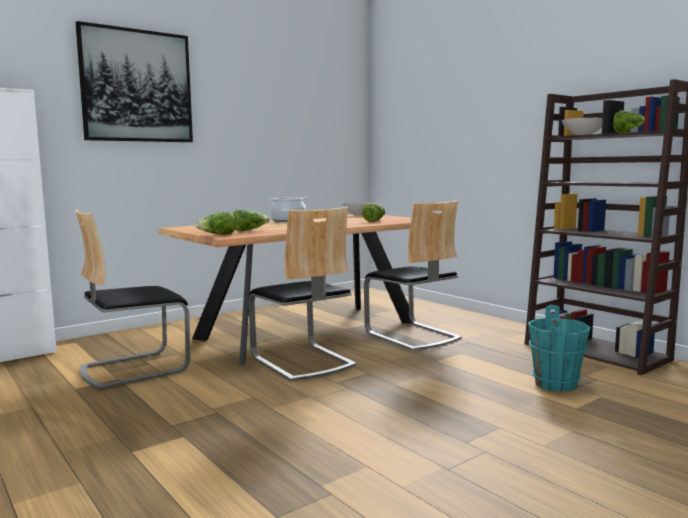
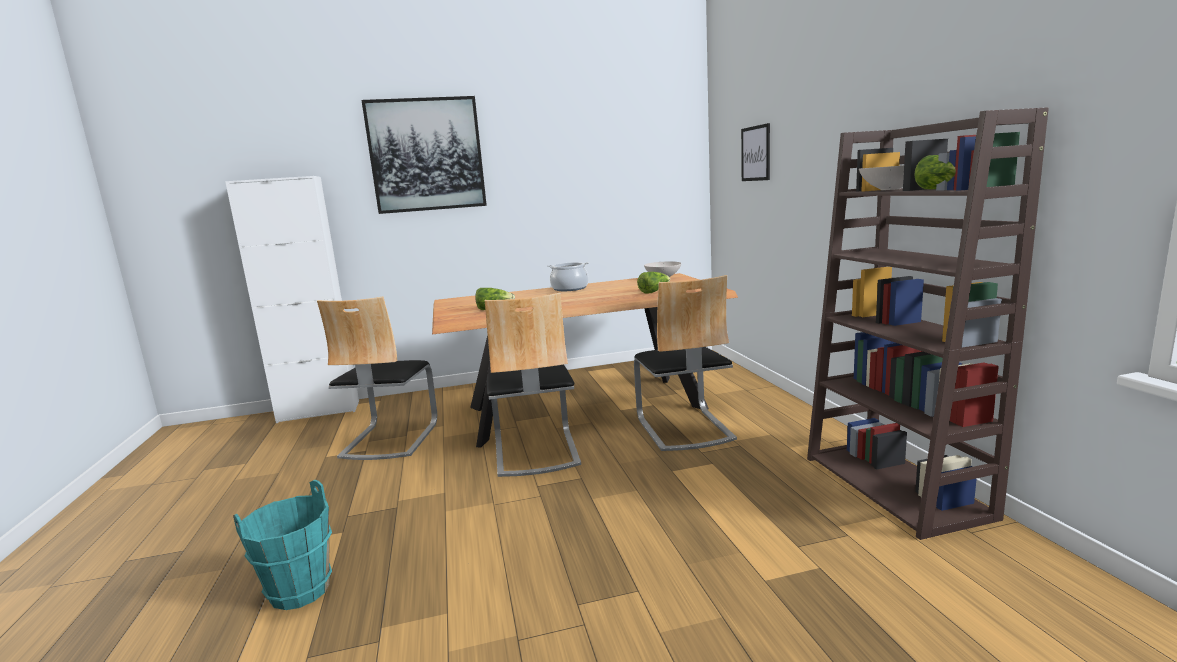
camera: 25 degrees right, 5 degrees up
chair [75,209,190,390] -> chair turned 75 degrees counterclockwise [317,297,437,460]
lettuce [195,212,236,235] -> none
turquoise bucket [528,305,590,392] -> turquoise bucket moved to [233,480,332,610]
none -> picture [741,123,770,181]

